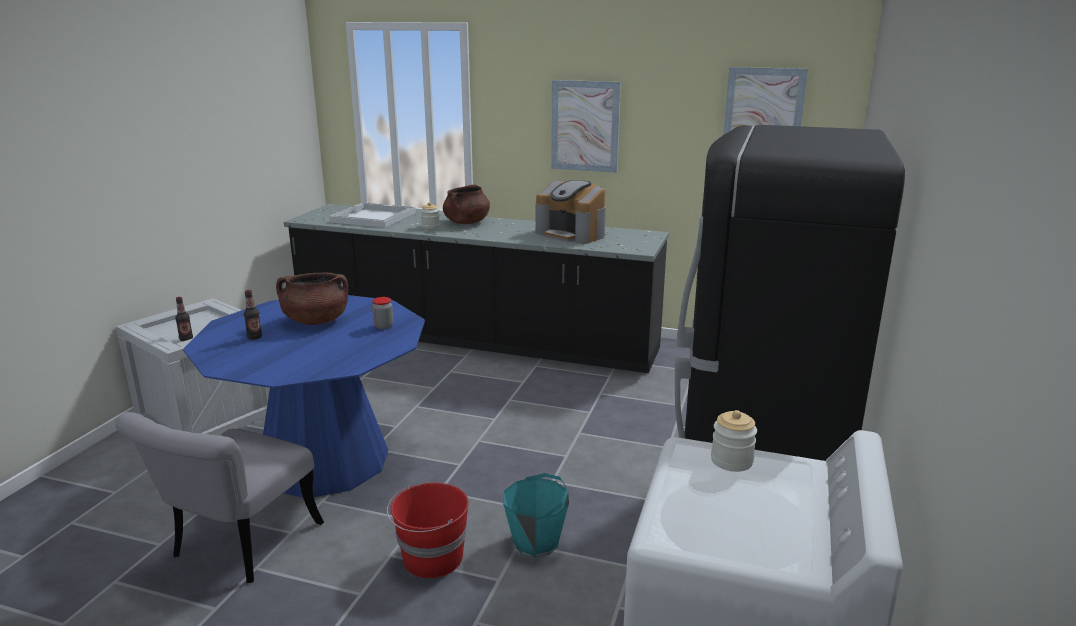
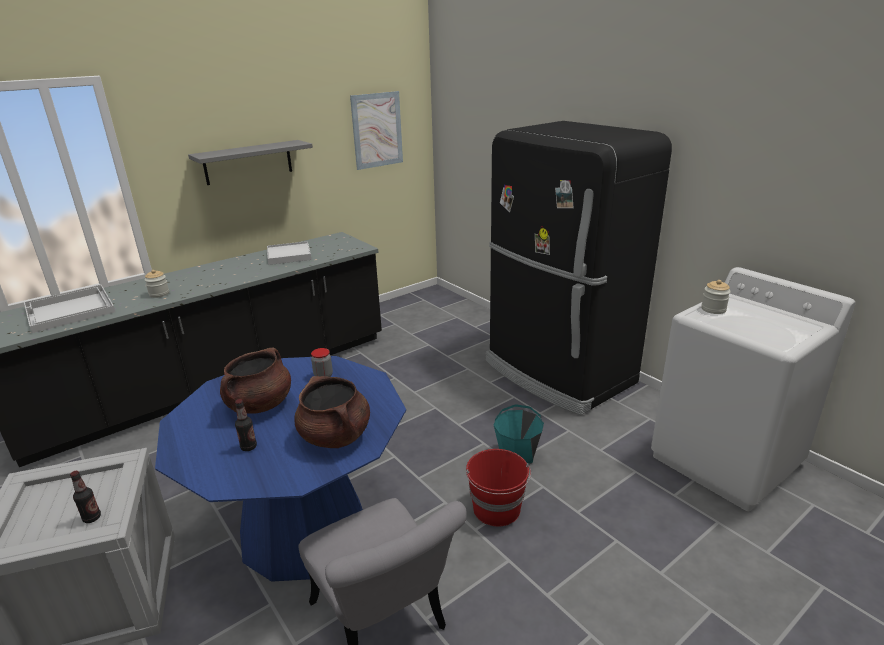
camera: 55 degrees left, 5 degrees up
brown cooking pot [443,184,490,224] -> brown cooking pot moved to [294,376,370,448]
coffee machine [536,180,606,244] -> white tray [267,241,311,265]
picture [551,80,621,173] -> grey shelf [188,140,313,185]

